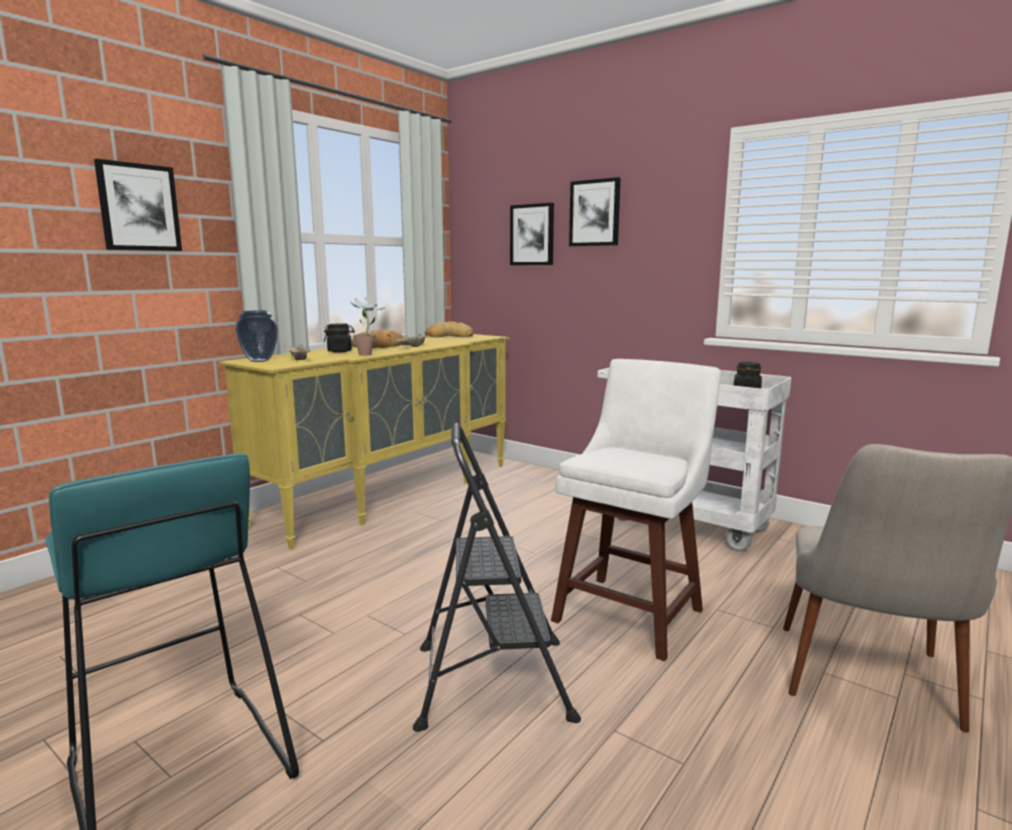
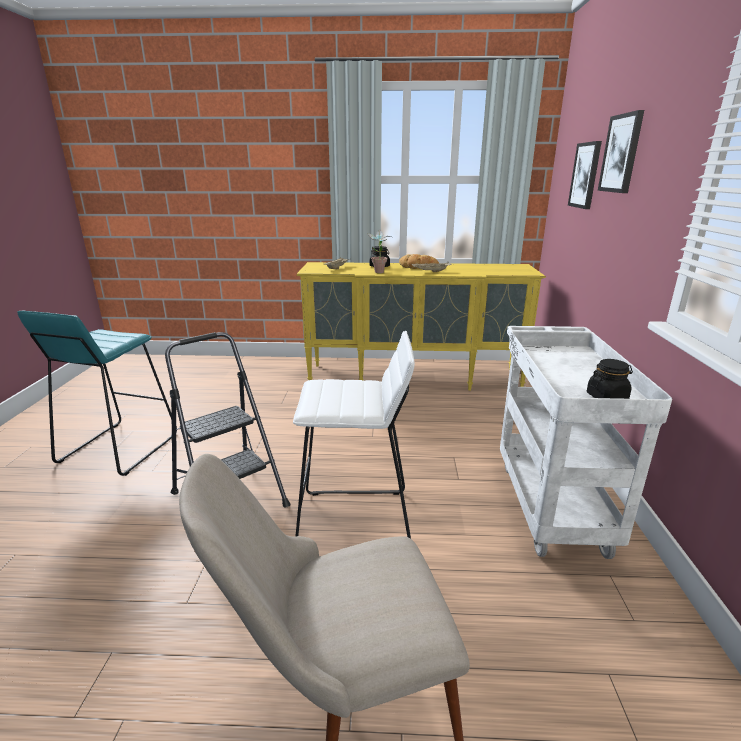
camera: 55 degrees right, 10 degrees up
picture [94,159,182,251] -> none
vase [235,310,278,362] -> none
bread [425,321,473,338] -> none
white chair [551,359,721,661] -> white stool [293,331,415,538]

